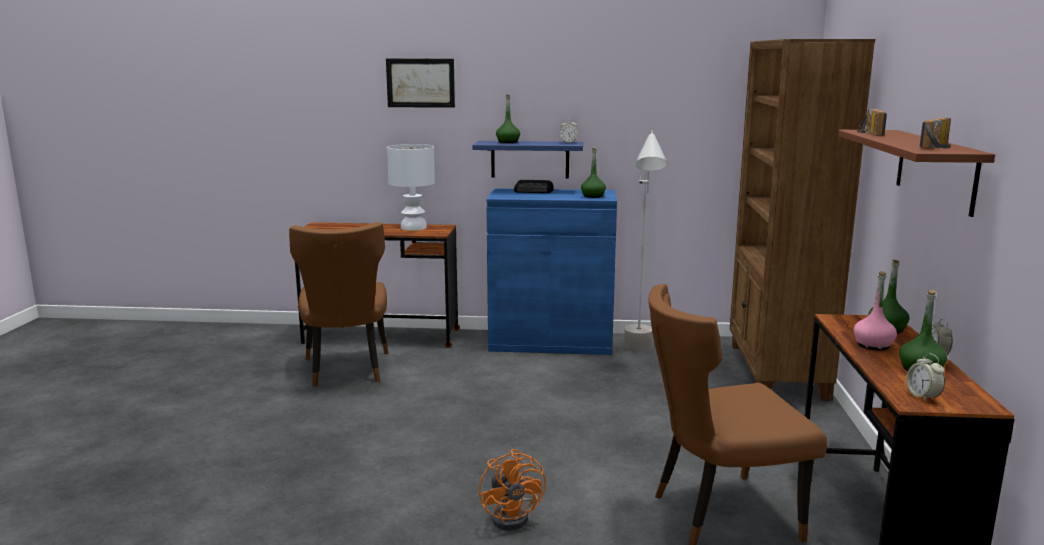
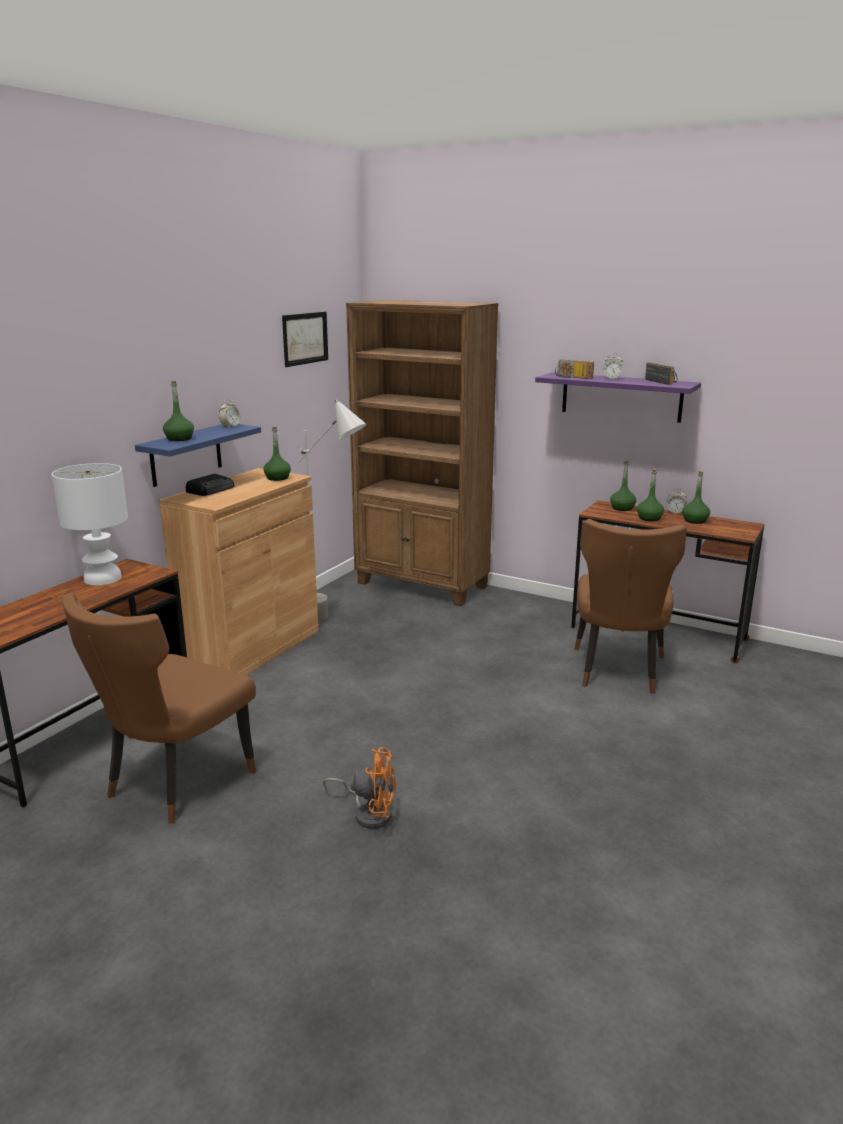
camera: 65 degrees left, 5 degrees up
brown chair [289,222,388,387] -> brown chair turned 105 degrees clockwise [62,592,256,824]
picture [386,59,455,108] -> picture moved to [282,312,328,367]
orange fan [479,449,546,531] -> orange fan moved to [323,747,396,829]
blue cabinet [486,188,617,355] -> brown cabinet [159,468,319,676]
brown shelf [837,130,995,217] -> purple shelf [535,372,701,423]
pink bottle [854,271,897,350] -> green bottle [637,469,664,521]
alarm clock [906,354,945,402] -> alarm clock moved to [603,353,623,379]

